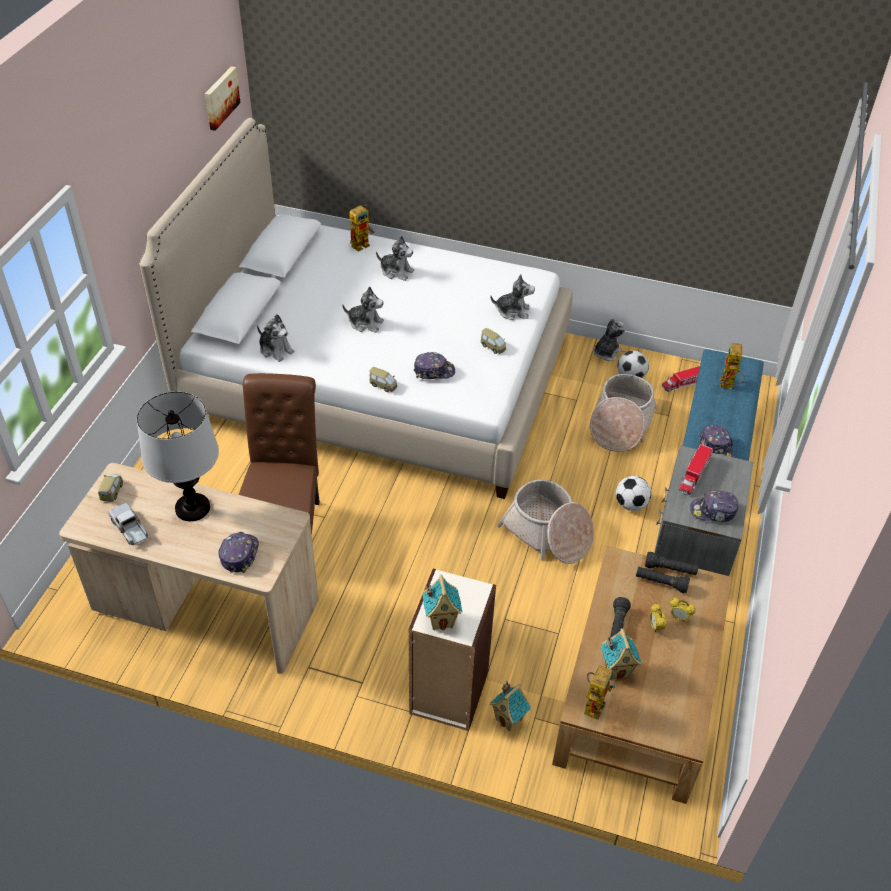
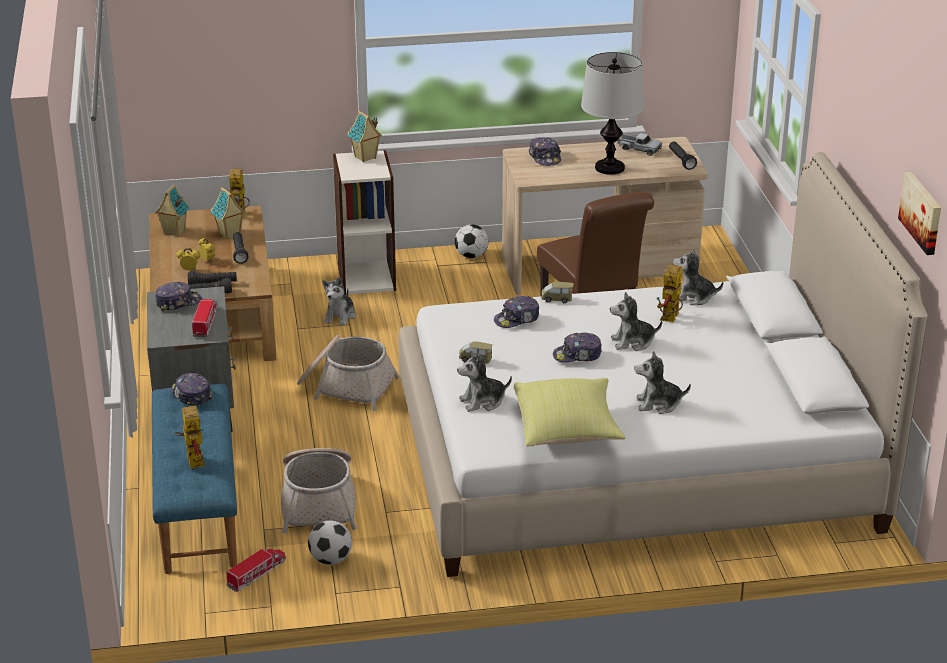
camera: 155 degrees right, 15 degrees down
toy car [98,474,123,502] -> black flashlight [669,141,697,170]
toy robot [349,204,375,252] -> toy robot moved to [657,264,683,322]
toy house [490,681,531,731] -> toy house moved to [155,184,189,237]
plush toy [593,318,625,361] -> plush toy moved to [322,277,356,326]
football [616,476,651,511] -> football moved to [455,224,488,258]
none -> yellow pillow [514,378,626,447]
none -> cap [553,333,602,362]

